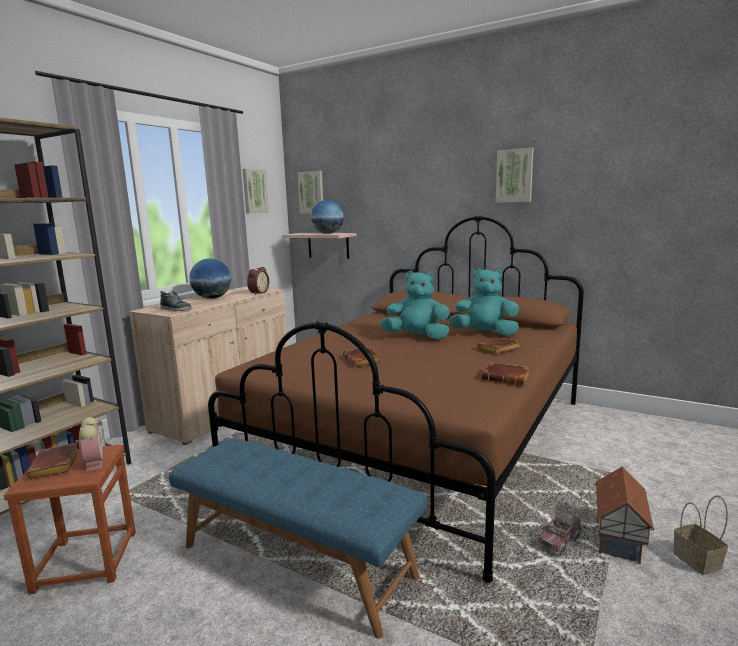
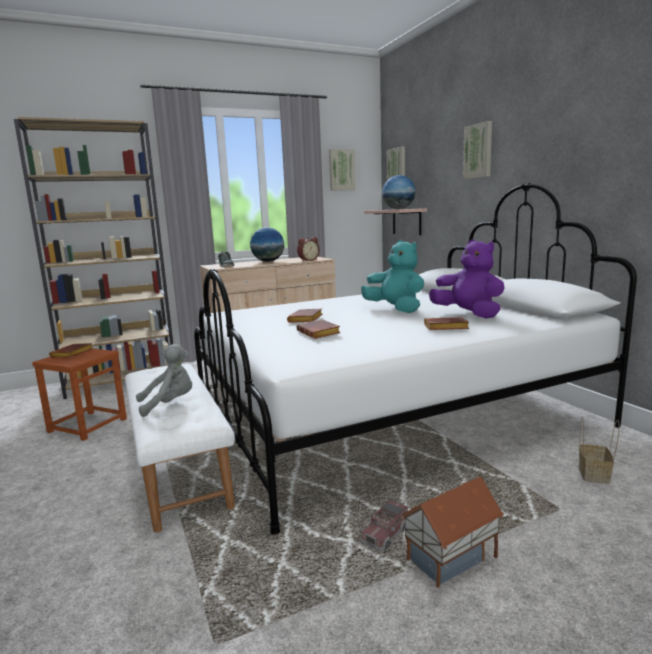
camera: 35 degrees right, 0 degrees up
alarm clock [76,417,103,472] -> none
blue bench [169,438,427,639] -> white bench [125,364,235,532]
brown bed [208,216,584,583] -> white bed [194,183,637,535]
turquoise plush toy [449,268,519,336] -> purple plush toy [429,239,505,318]
brown book [482,363,530,385] -> brown book moved to [297,319,341,339]
picture [496,148,533,203] -> picture moved to [463,121,492,179]
toy truck [536,511,583,556] -> toy truck turned 45 degrees counterclockwise [360,499,408,552]
basket [673,495,728,575] -> basket moved to [579,417,619,484]
none -> grey plush toy [136,344,192,417]

